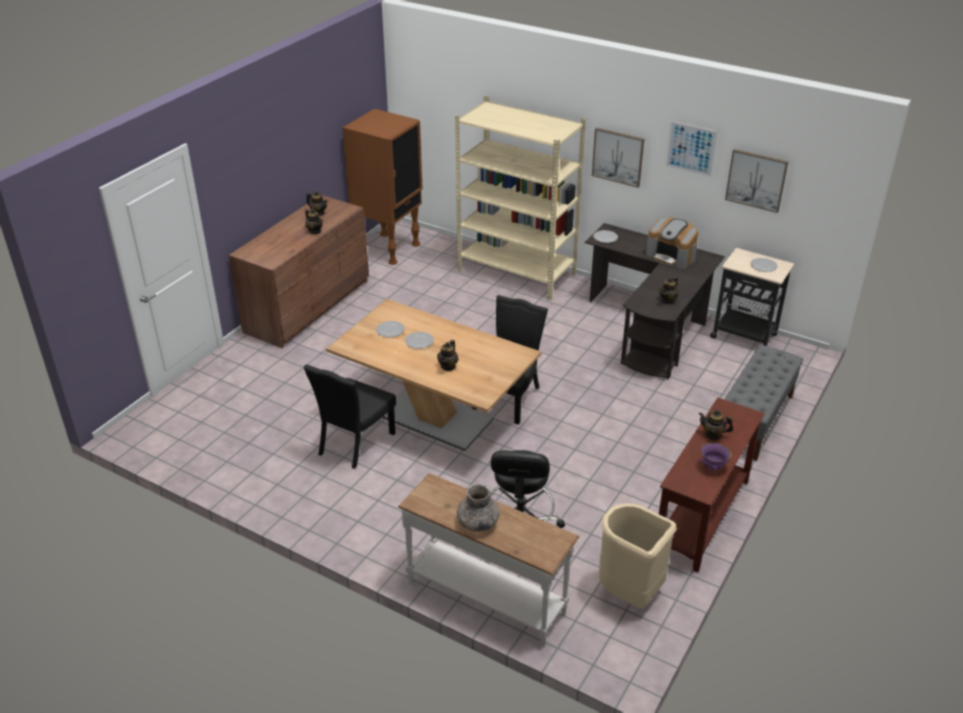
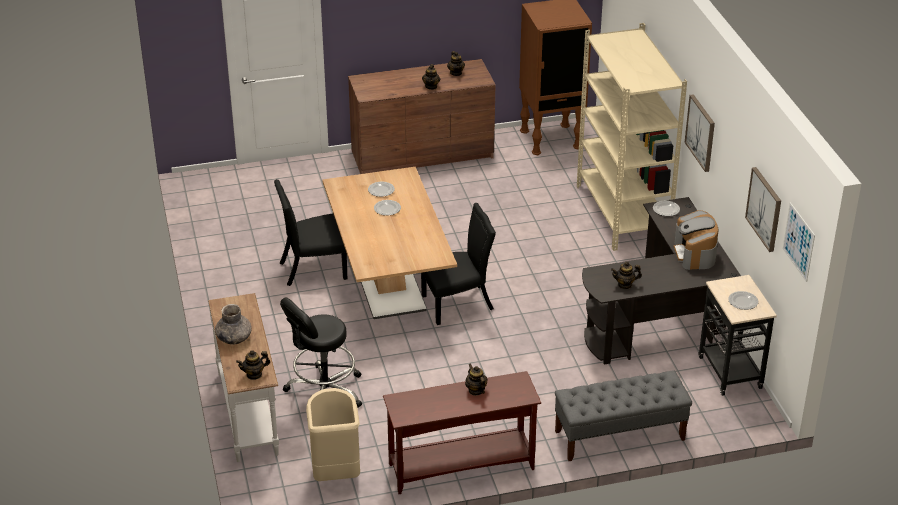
camera: 45 degrees right, 0 degrees up
teapot [437,340,459,371] -> teapot moved to [236,350,270,380]
picture [666,121,718,177] -> picture moved to [783,202,815,282]
purple bowl [700,443,731,470] -> none

